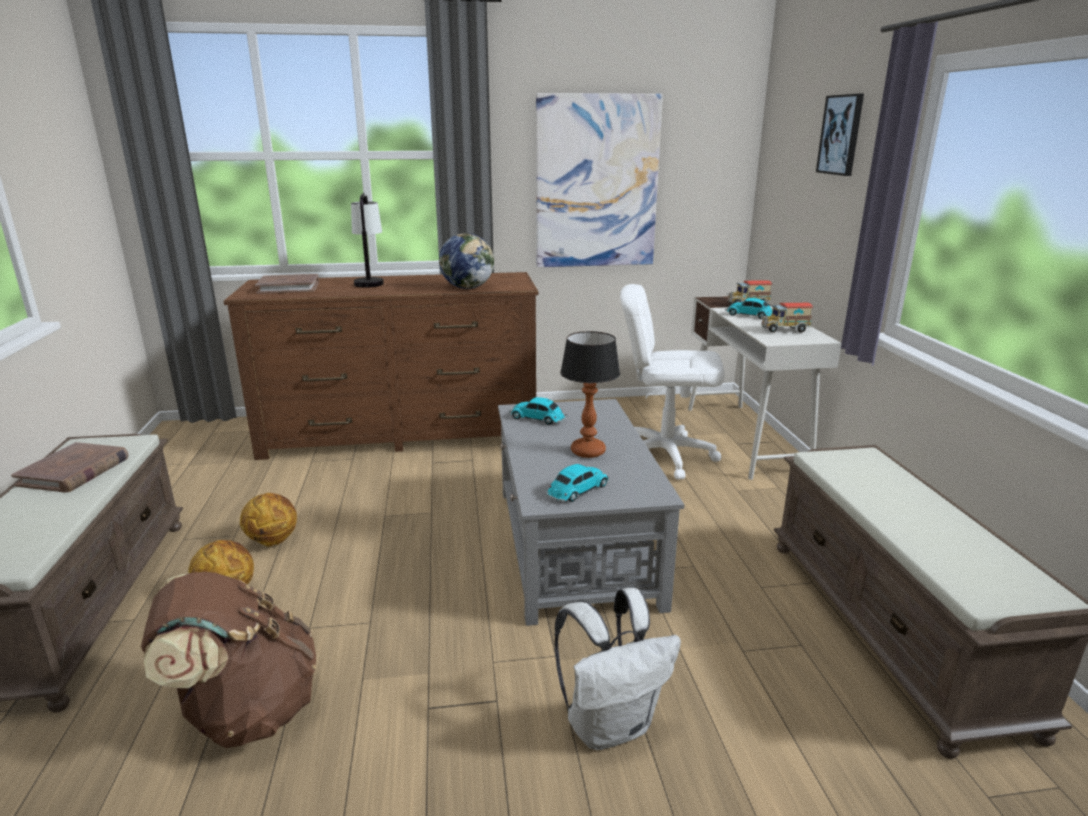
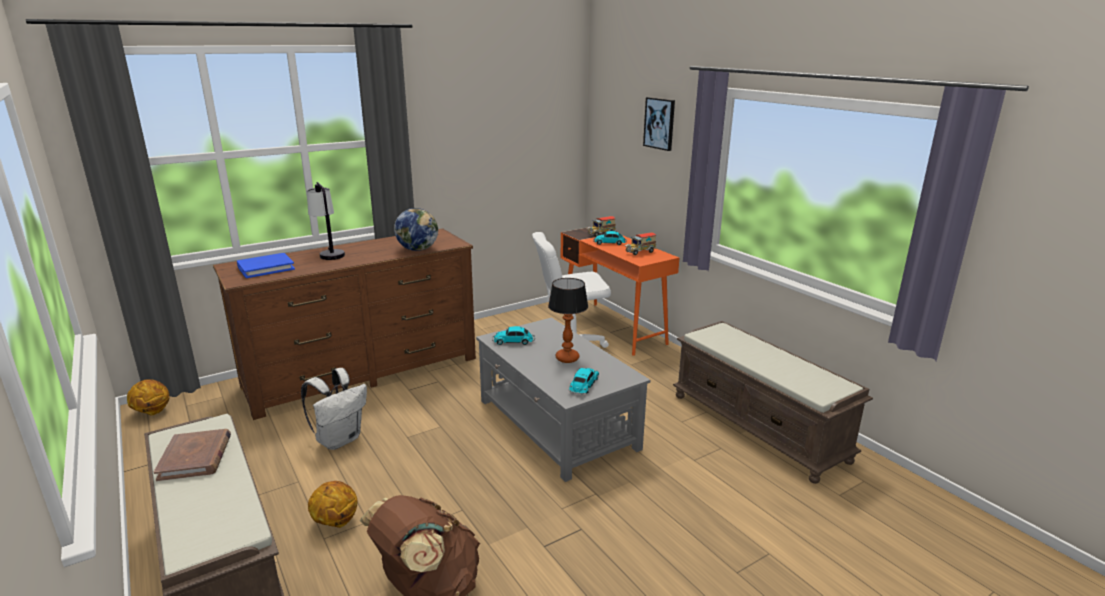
camera: 25 degrees left, 0 degrees up
basketball [240,493,297,547] -> basketball moved to [127,379,169,416]
brown book [255,274,319,294] -> blue book [237,253,295,278]
picture [536,93,663,267] -> none
white backpack [555,588,681,750] -> white backpack moved to [301,368,367,450]
white desk [688,296,842,480] -> orange desk [561,227,679,356]

